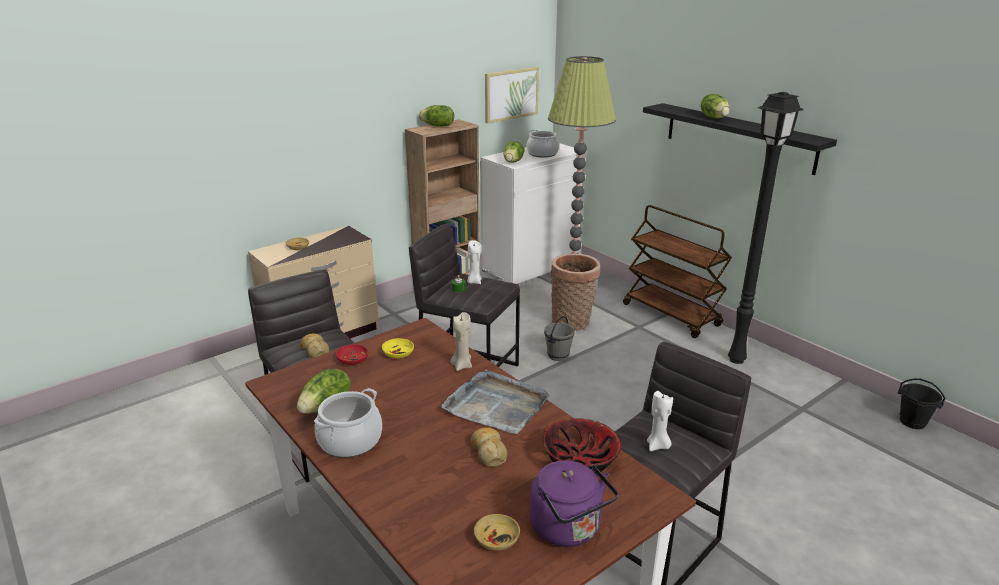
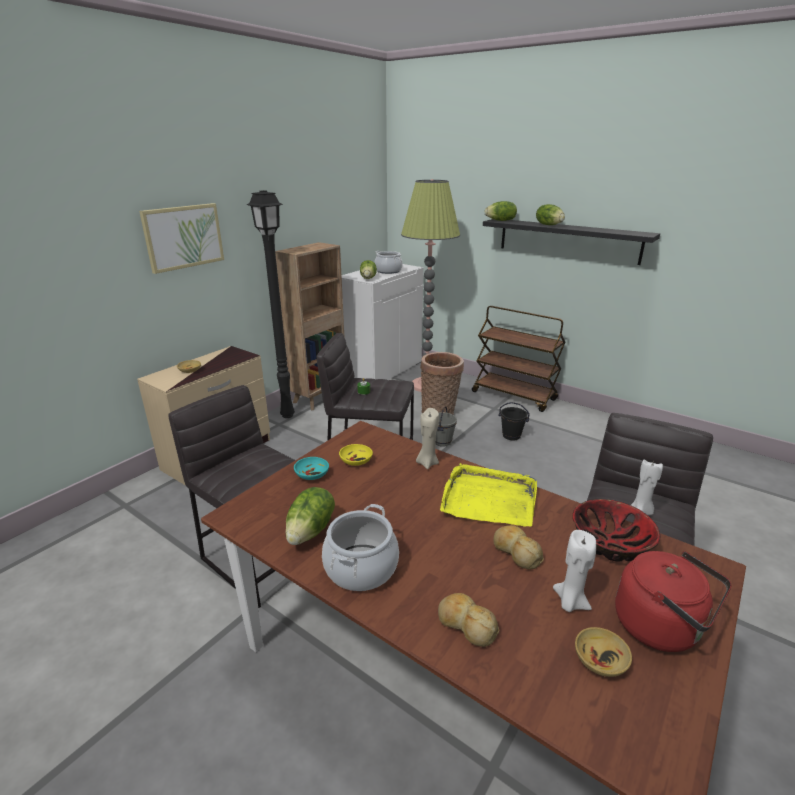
camera: 15 degrees left, 0 degrees up
bread [301,333,329,358] -> bread moved to [438,593,499,647]
red bowl [336,344,368,365] -> turquoise bowl [294,457,329,480]
lettuce [419,105,454,127] -> lettuce moved to [485,201,517,221]
grey tray [441,369,550,434] -> yellow tray [440,463,537,527]
white candle [467,240,482,284] -> white candle moved to [553,530,596,612]
picture [485,67,539,124] -> picture moved to [139,203,224,274]
purple kettle [530,460,618,547] -> red kettle [615,551,731,652]
black floor lamp [728,92,804,364] -> black floor lamp moved to [247,190,295,418]
black bucket [898,378,945,429] -> black bucket moved to [499,402,530,441]

